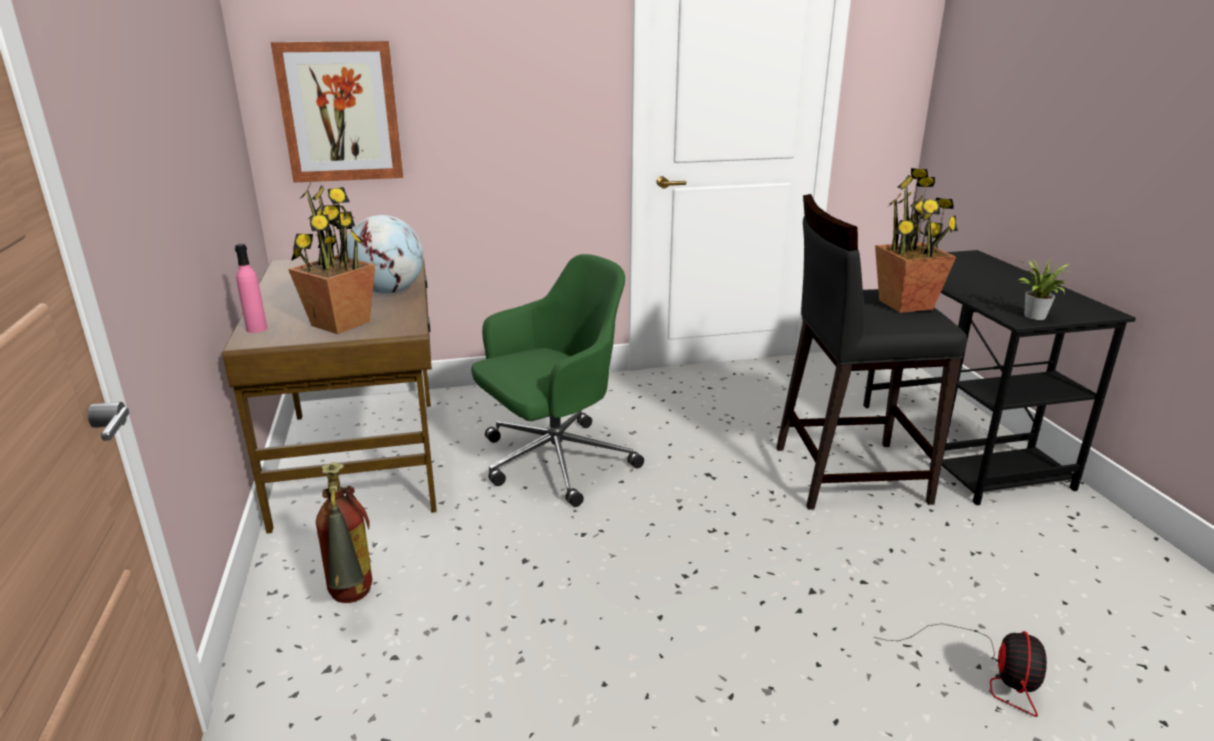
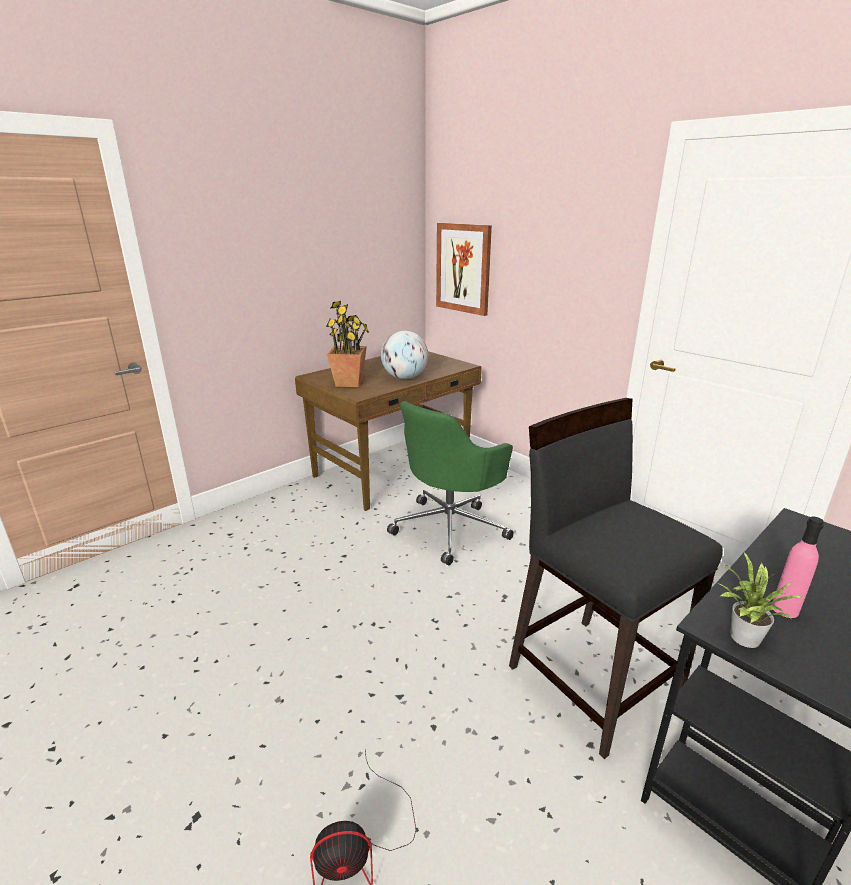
camera: 60 degrees right, 0 degrees up
pink bottle [235,244,267,333] -> pink bottle moved to [771,517,824,618]
fire extinguisher [316,462,372,603] -> none
green office chair [471,254,644,507] -> green office chair turned 105 degrees clockwise [387,401,514,565]
potted plant [875,168,958,313] -> none

